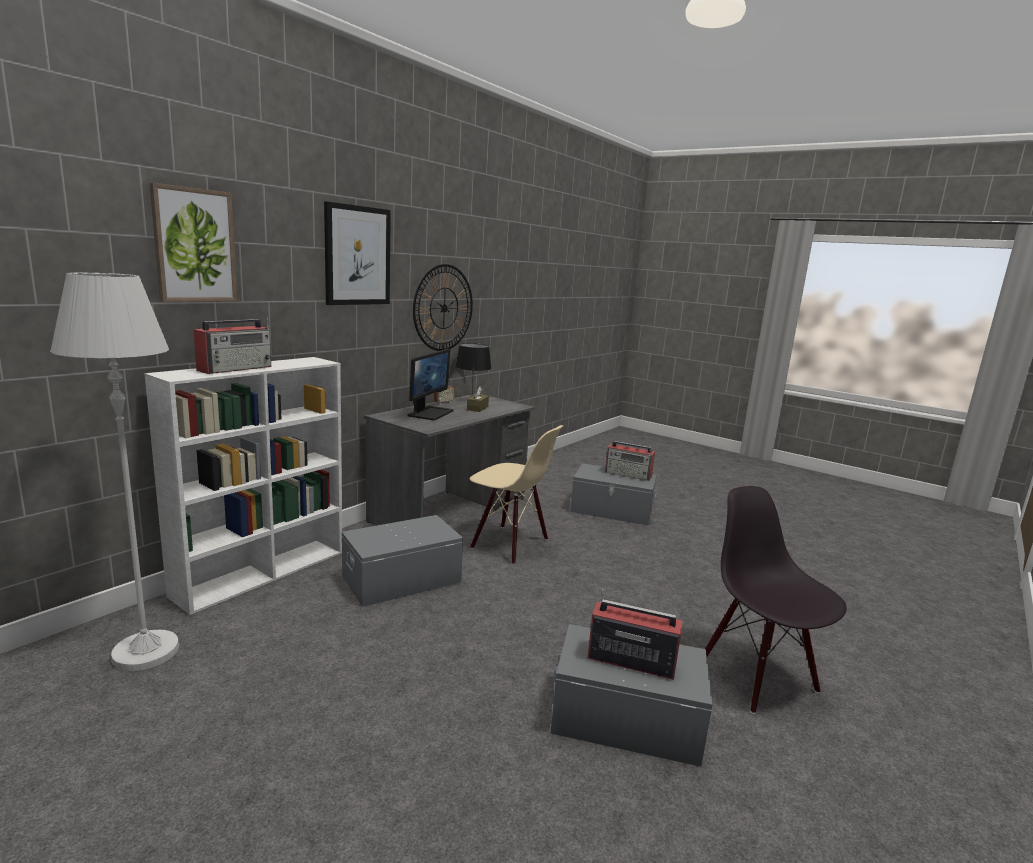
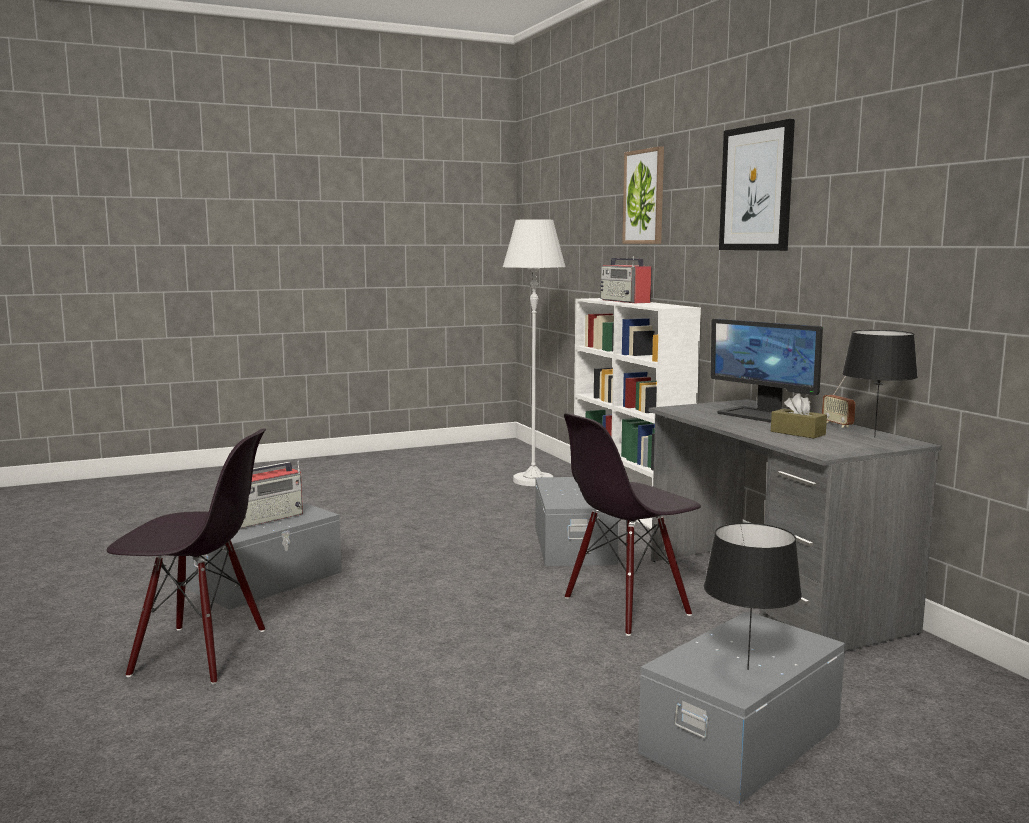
camera: 120 degrees right, 5 degrees down
wall clock [413,264,473,351] -> none
beige chair [470,425,563,565] -> black chair [564,413,701,636]
radio [605,441,655,481] -> black table lamp [704,523,802,670]

